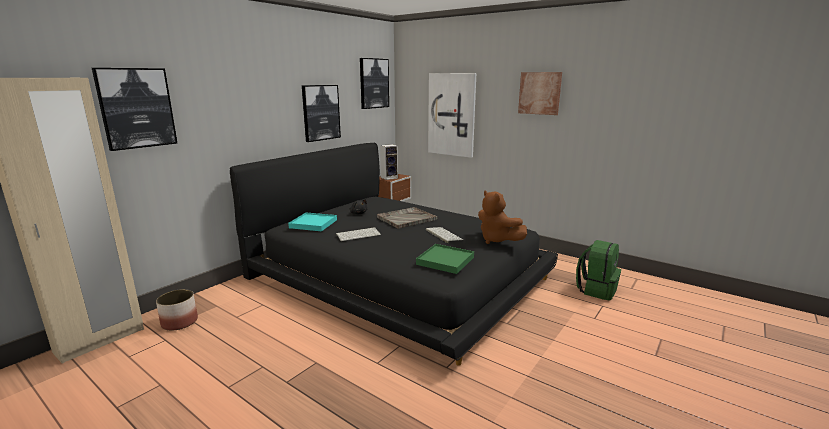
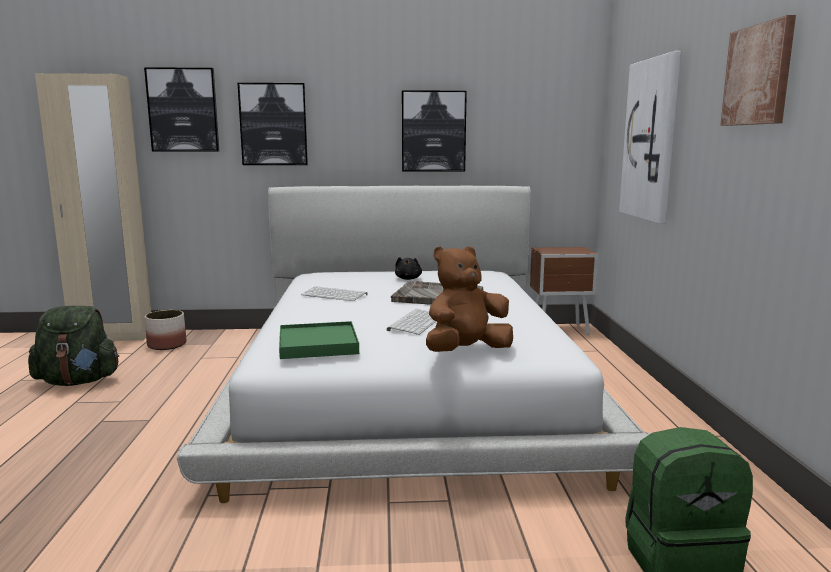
camera: 50 degrees right, 5 degrees down
black bed [230,143,558,366] -> white bed [177,186,649,503]
turquoise tray [288,213,337,231] -> none
picture [360,58,389,109] -> picture moved to [238,83,308,165]
speaker [380,144,398,180] -> none
brown plush toy [478,190,527,244] -> brown plush toy turned 45 degrees clockwise [426,246,513,352]
none -> green backpack [28,306,119,386]

